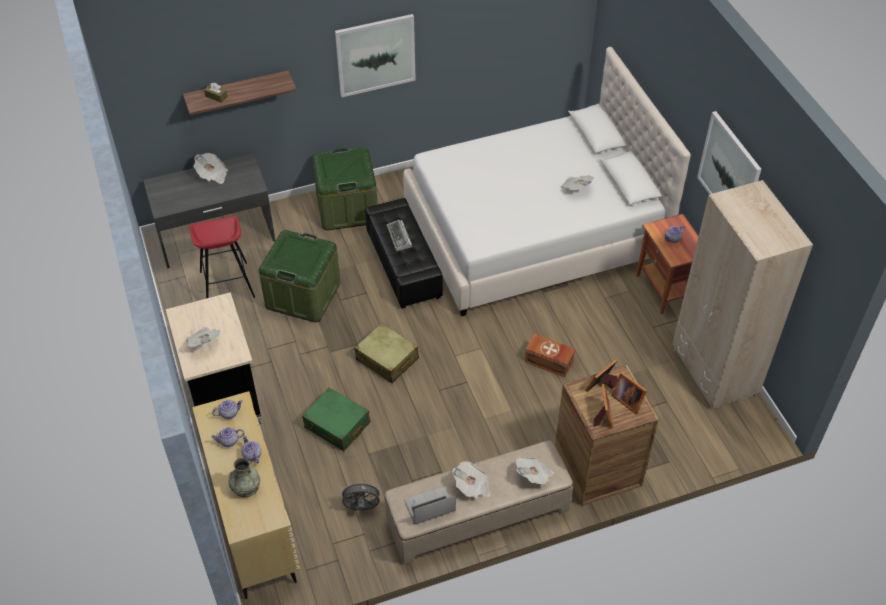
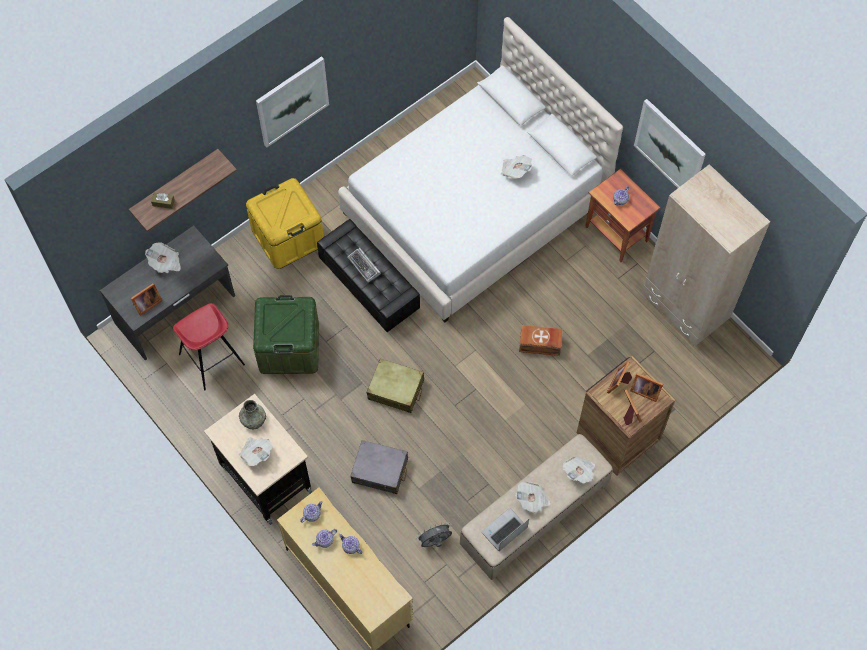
camera: 20 degrees left, 15 degrees up
grey vase [228,458,260,497] -> grey vase moved to [239,400,266,429]
green suitcase [302,388,370,451] -> grey suitcase [350,440,408,494]
green storage box [312,147,378,230] -> yellow storage box [246,178,324,269]
none -> picture frame [131,283,162,316]

